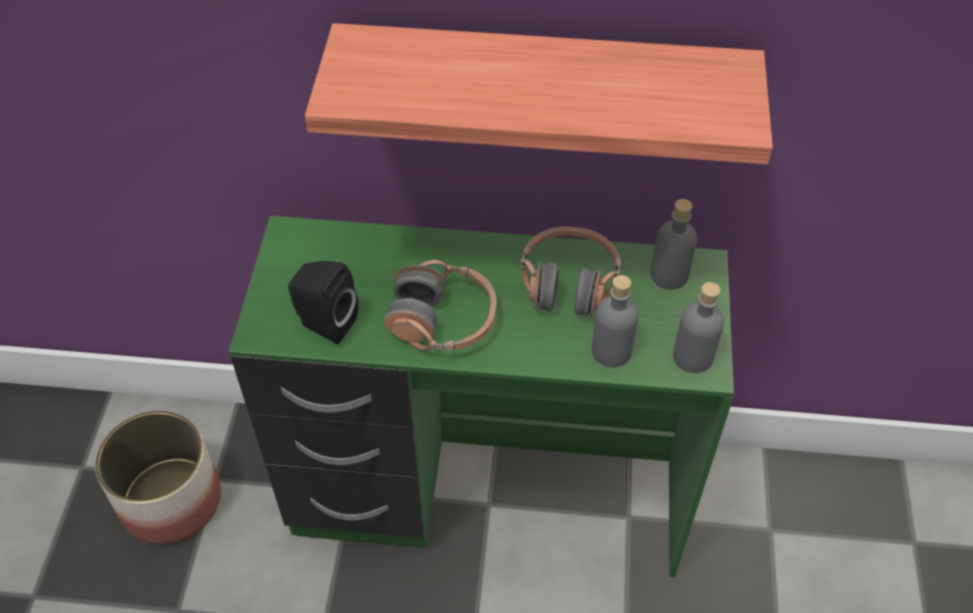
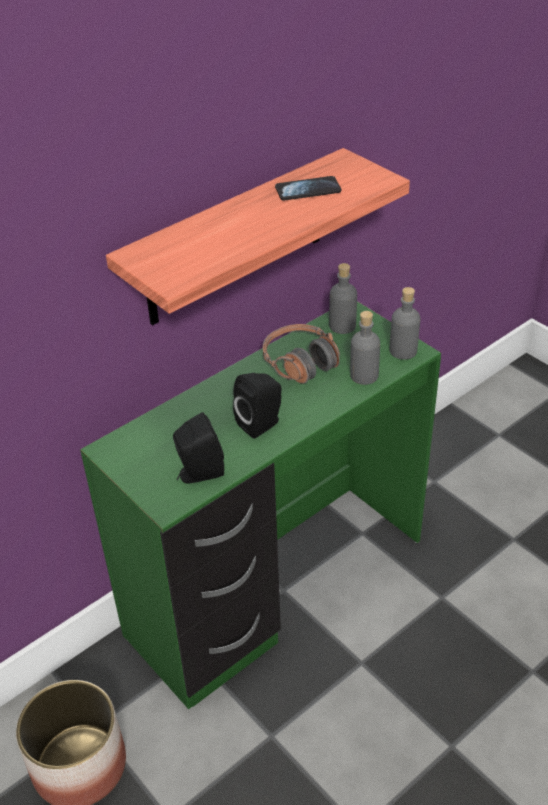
camera: 45 degrees left, 10 degrees down
headphones [384,260,496,351] -> black speaker [233,373,281,439]
none -> phone [275,176,341,201]

